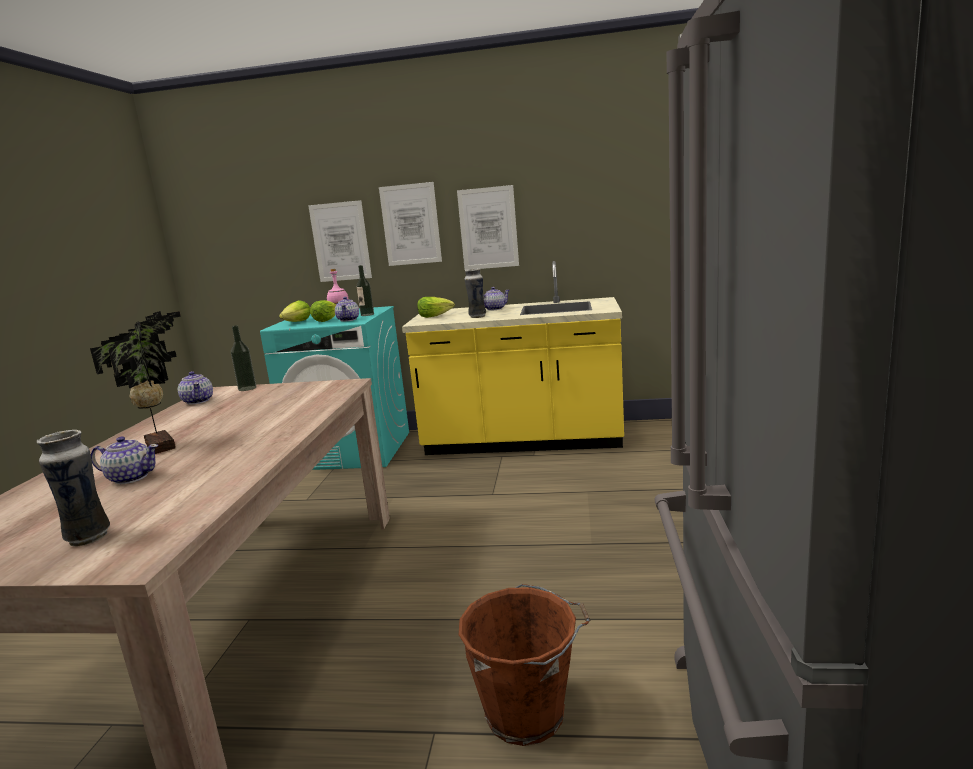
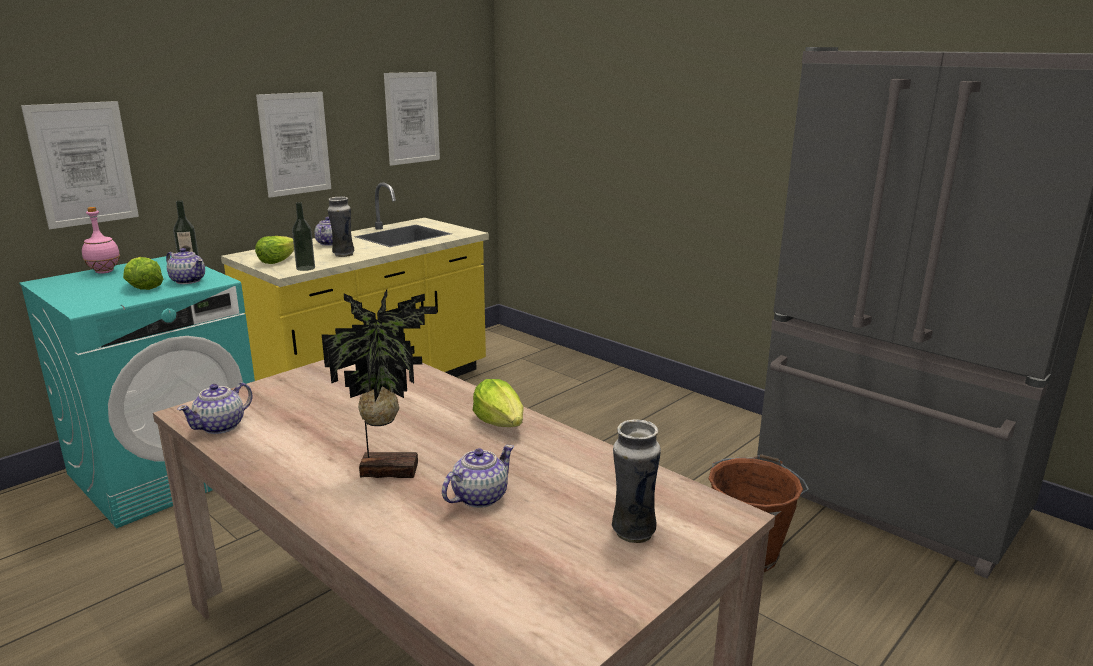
camera: 55 degrees left, 5 degrees up
teapot [178,371,213,405] -> teapot turned 120 degrees clockwise [177,382,253,434]
bottle [231,325,256,391] -> bottle moved to [292,202,315,271]
lettuce [279,300,310,322] -> lettuce moved to [473,379,524,427]
picture [379,182,442,266] -> picture moved to [384,72,440,166]

